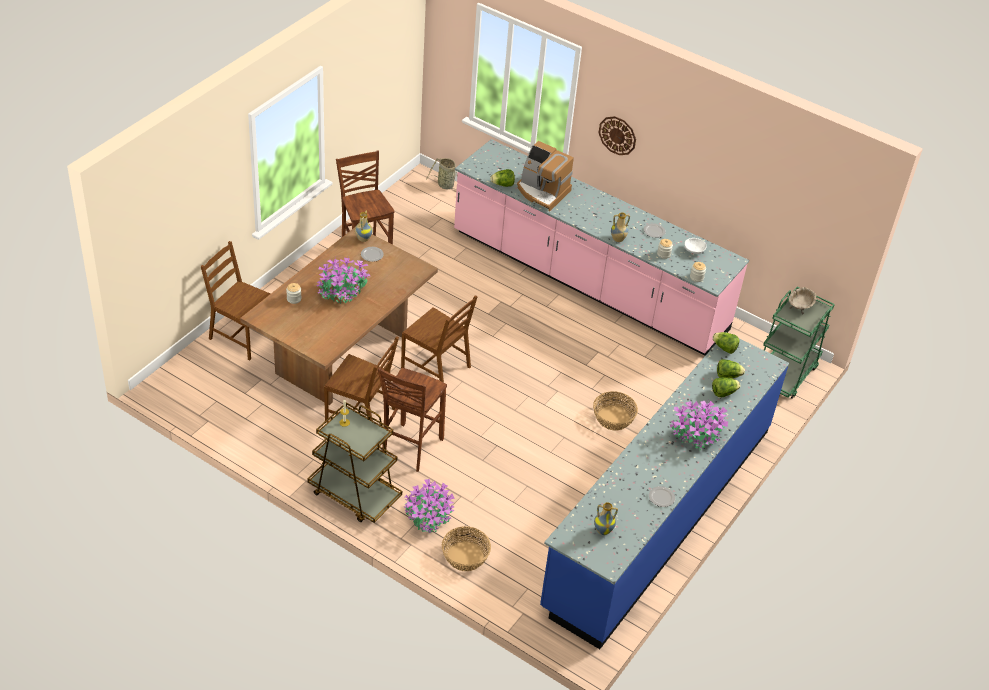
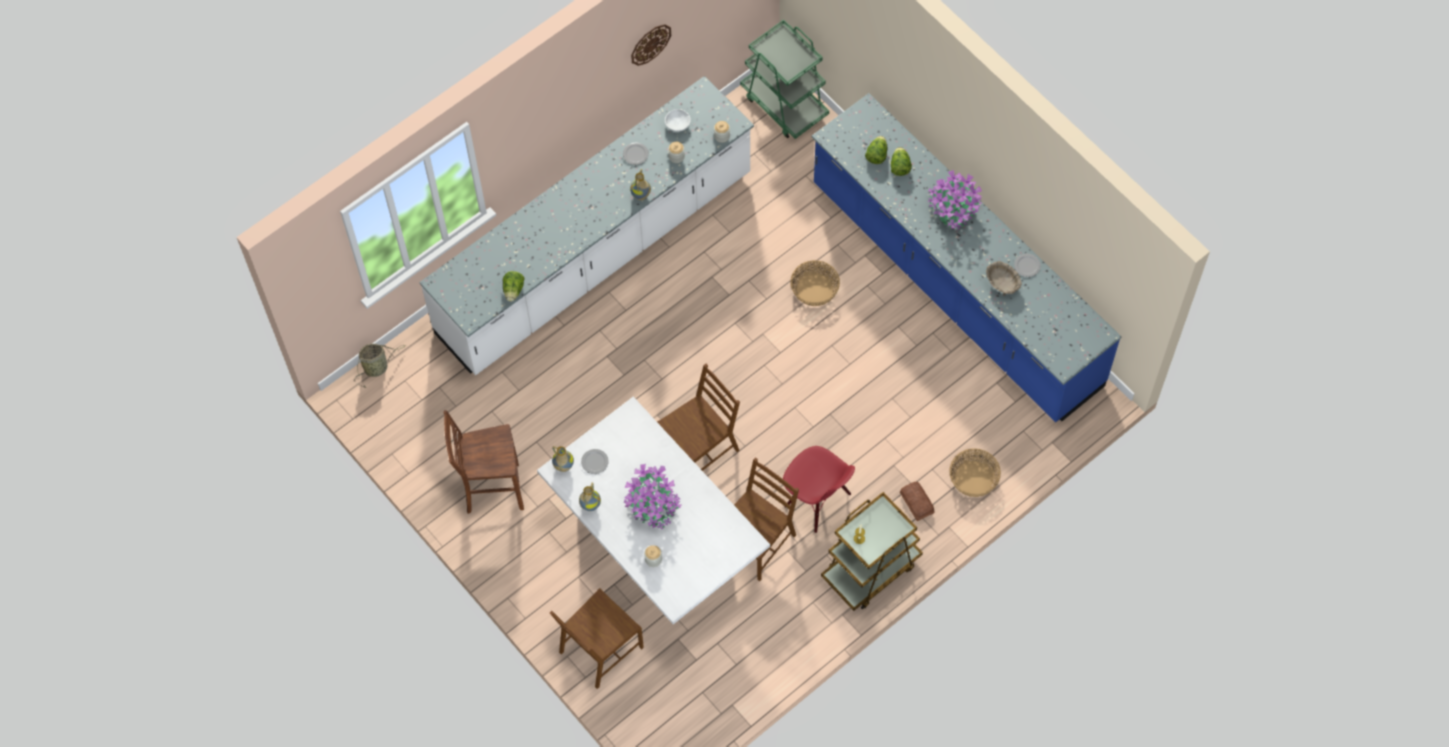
camera: 70 degrees left, 20 degrees up
brown dining table [240,227,438,405] -> white dining table [537,397,770,624]
brown stool [378,368,447,472] -> red chair [783,446,855,533]
potted plant [404,479,455,533] -> bread [900,482,935,521]
pink counter [454,139,749,356] -> white counter [419,76,754,375]
coffee machine [517,141,574,212] -> none
vase [594,502,618,535] -> vase moved to [579,482,601,511]
wall clock [598,116,636,155] -> wall clock moved to [631,24,671,66]
lettuce [712,332,740,354] -> none
beige bowl [789,287,816,315] -> beige bowl moved to [986,261,1022,296]

